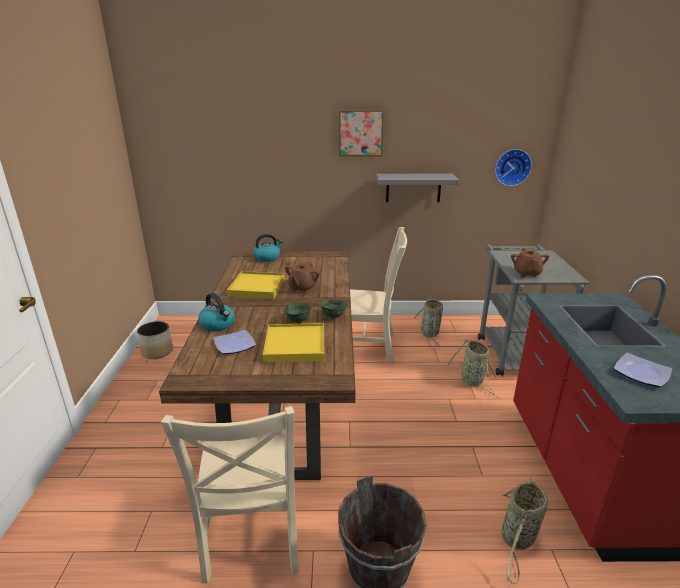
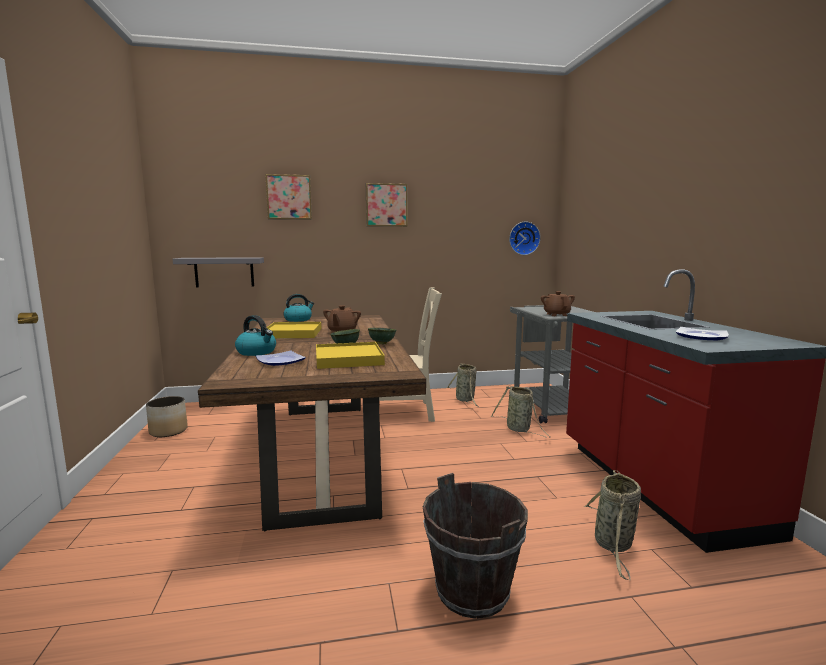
camera: 10 degrees left, 15 degrees down
beige chair [161,406,299,584] -> none
grey shelf [376,174,459,202] -> grey shelf moved to [173,257,264,287]
none -> picture [265,174,312,220]

